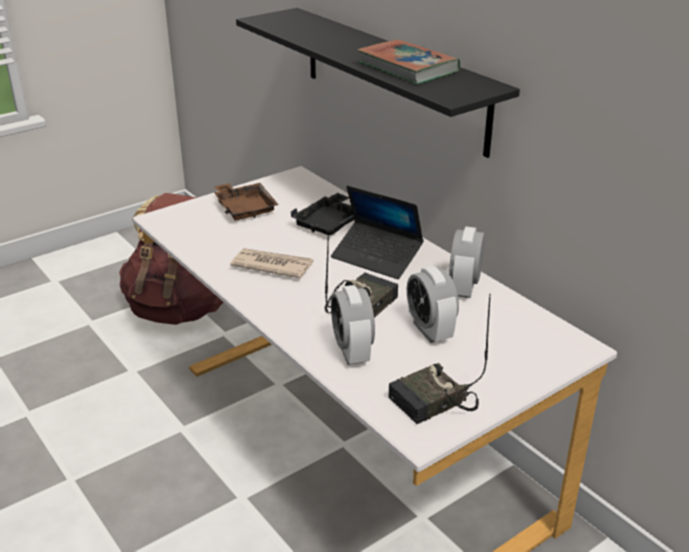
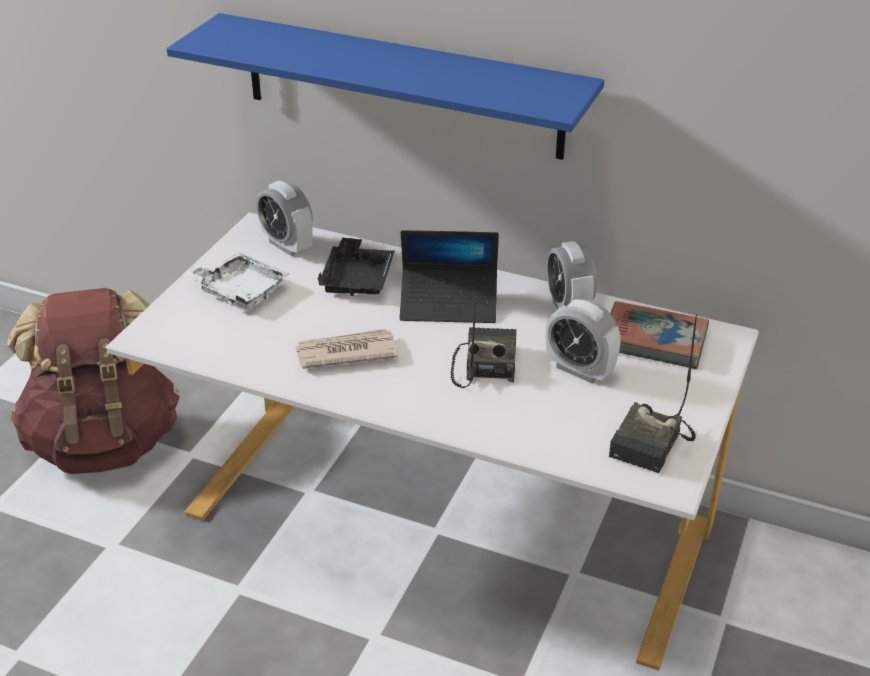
camera: 30 degrees left, 5 degrees up
brown tray [214,183,279,221] -> white tray [184,251,289,310]
black shelf [236,8,520,158] -> blue shelf [167,13,604,160]
alarm clock [331,285,375,365] -> alarm clock moved to [256,181,313,256]
book [357,40,460,85] -> book moved to [610,301,709,369]

